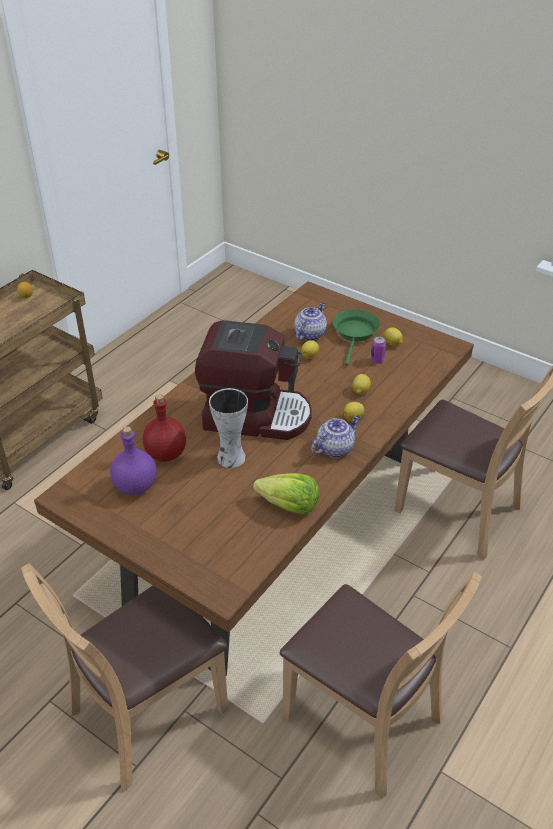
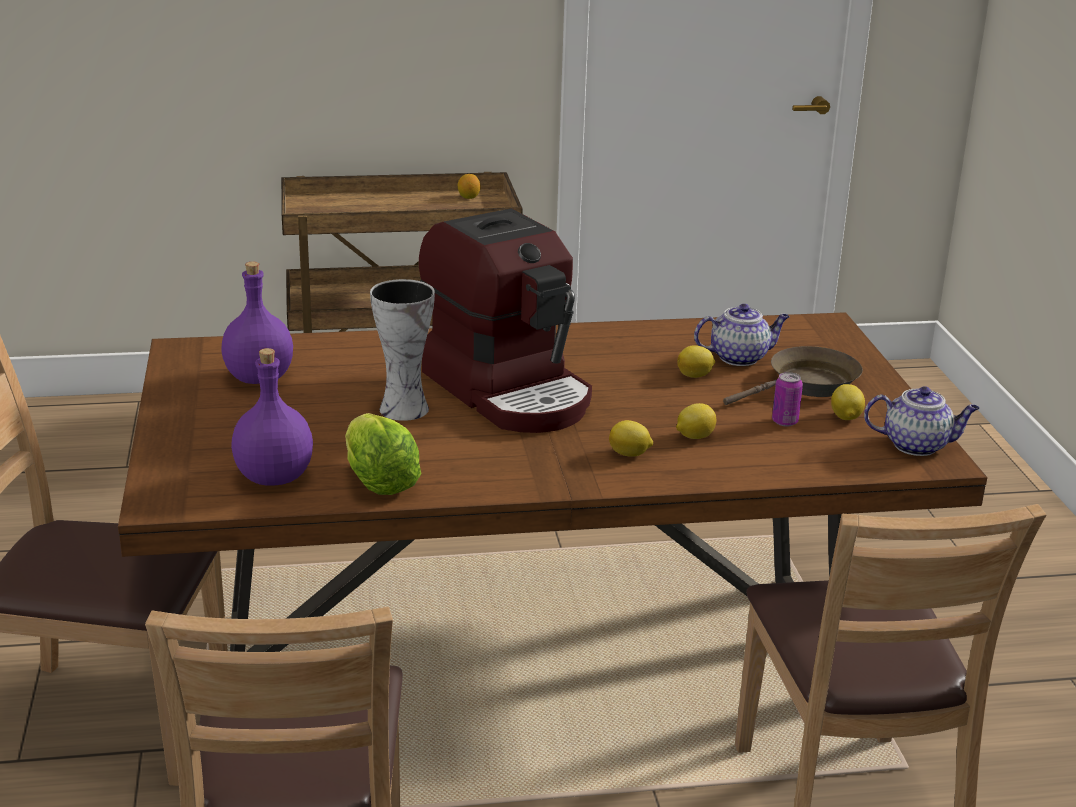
camera: 45 degrees right, 15 degrees down
red bottle [143,394,186,461] -> none
teapot [311,415,361,458] -> teapot moved to [864,386,980,456]
green frying pan [333,309,380,366] -> brown frying pan [723,346,863,405]
none -> purple bottle [231,348,313,486]

